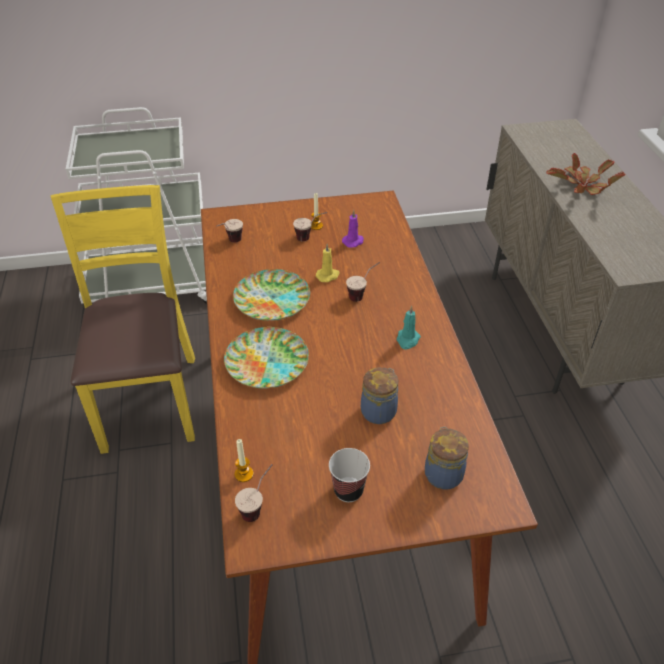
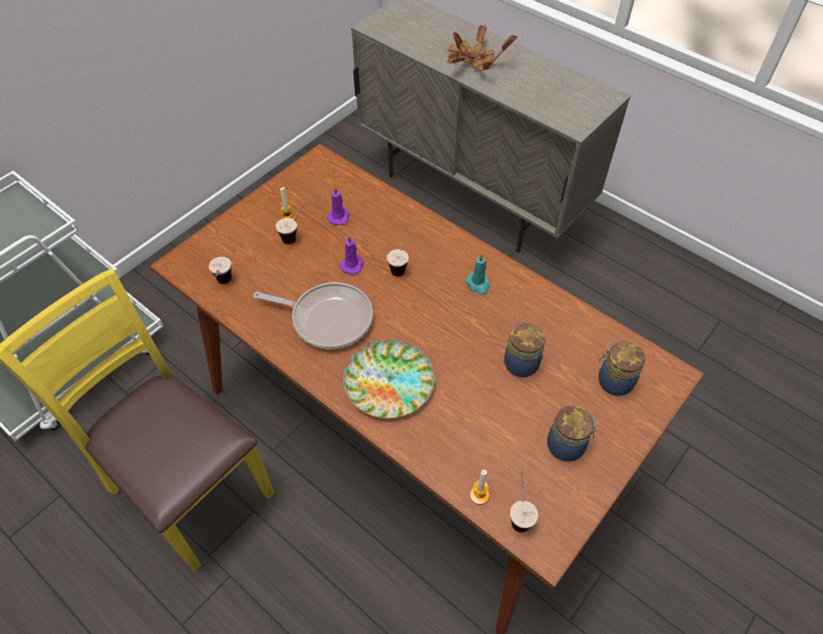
camera: 40 degrees left, 10 degrees up
plate [233,269,310,321] -> frying pan [253,282,373,349]
yellow candle [316,244,340,282] -> purple candle [340,235,364,275]
cup [329,448,370,502] -> jar [547,405,599,462]

